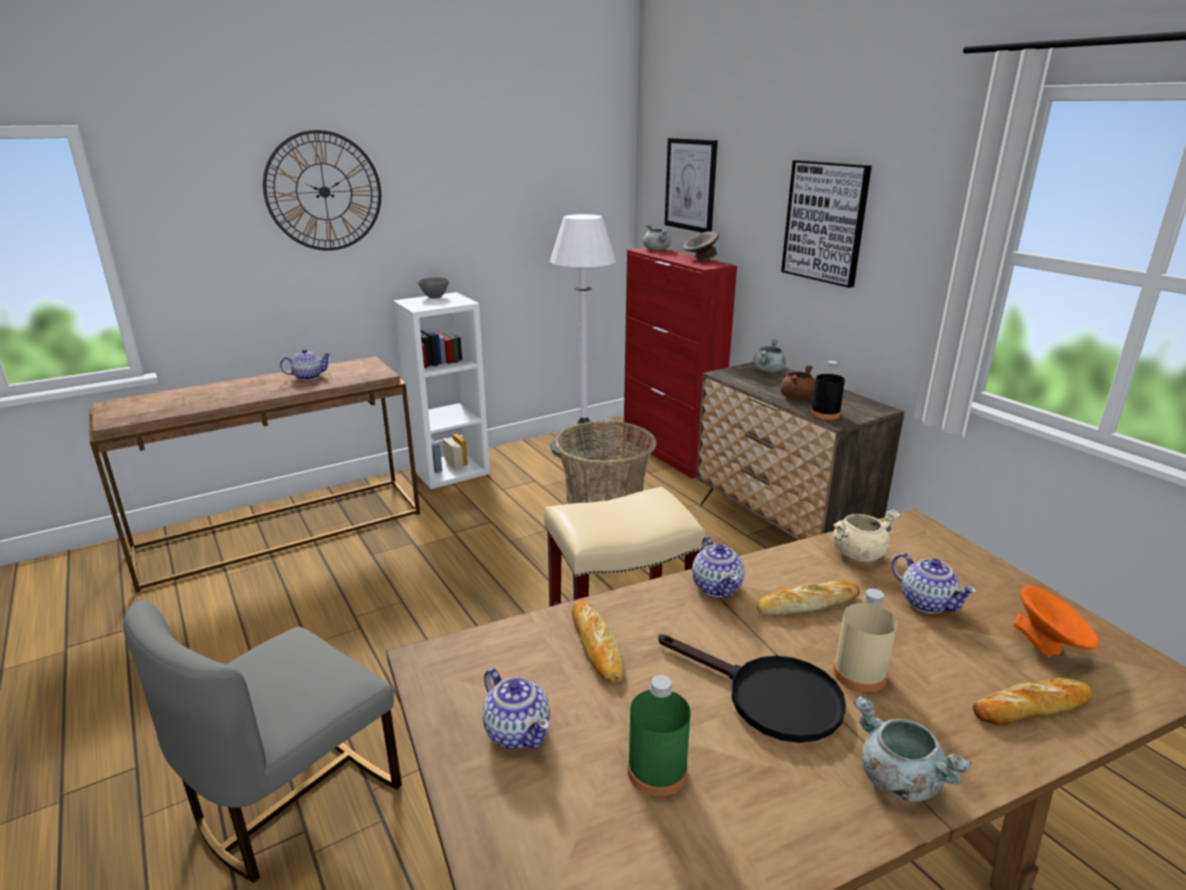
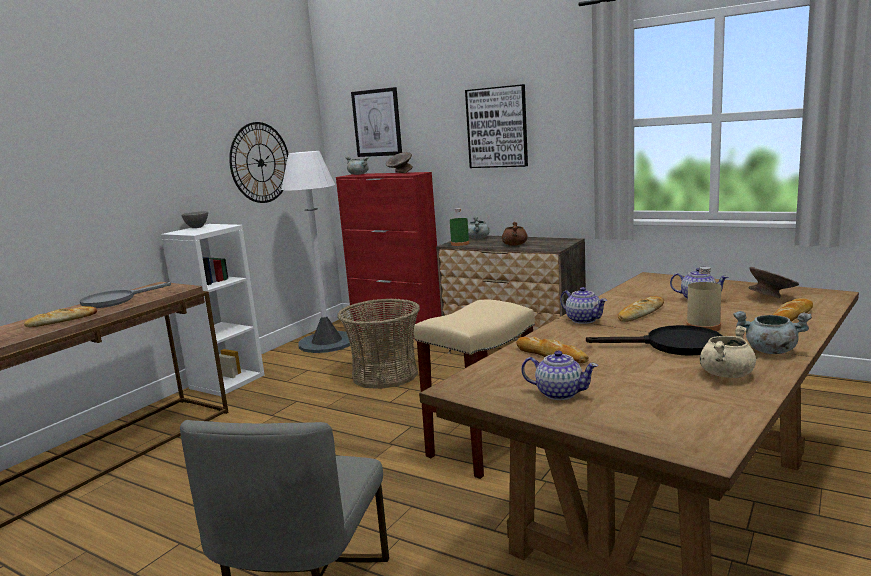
camera: 25 degrees left, 10 degrees down
wall clock [263,130,381,251] -> wall clock moved to [229,122,288,203]
teapot [280,349,331,380] -> grey frying pan [80,282,171,308]
green bottle [627,675,691,796] -> green bottle moved to [450,208,469,246]
black bottle [811,361,845,420] -> none
beige cooking pot [833,510,900,562] -> beige cooking pot moved to [700,326,756,378]
orange bowl [1013,585,1099,657] -> grey bowl [748,267,799,298]
none -> bread [24,306,97,327]

